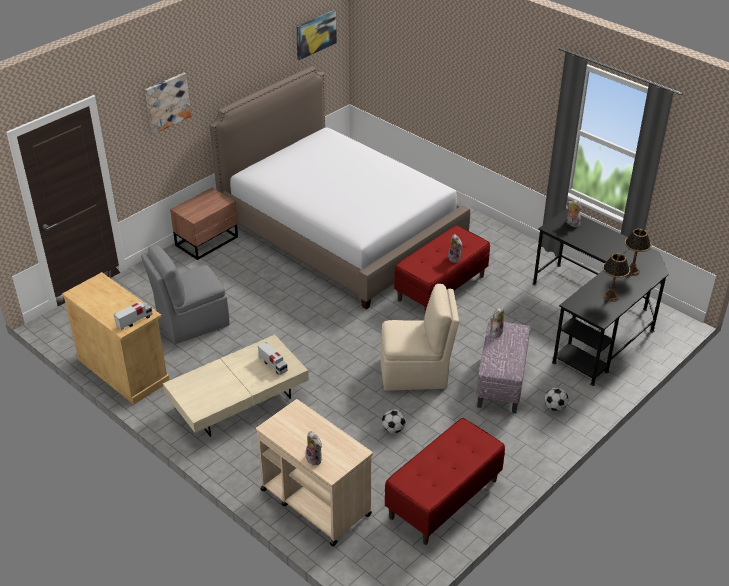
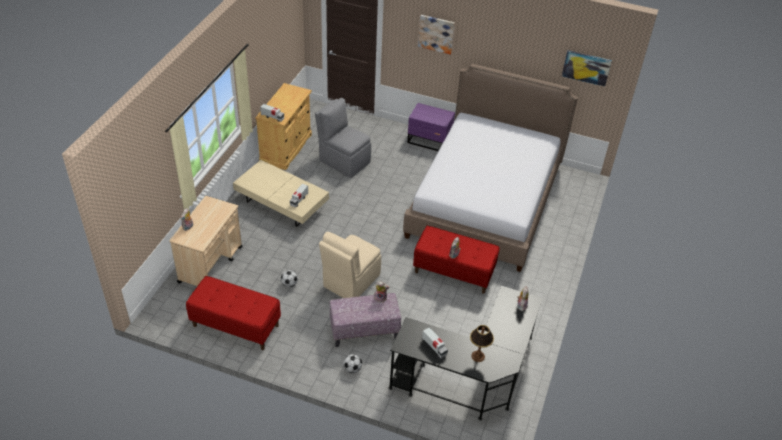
camera: 65 degrees right, 5 degrees up
brown nightstand [170,188,238,260] -> purple nightstand [407,103,455,151]
beige chair [380,284,459,391] -> beige chair turned 60 degrees clockwise [319,232,381,298]
table lamp [603,253,630,302] -> toy truck [422,327,448,358]

